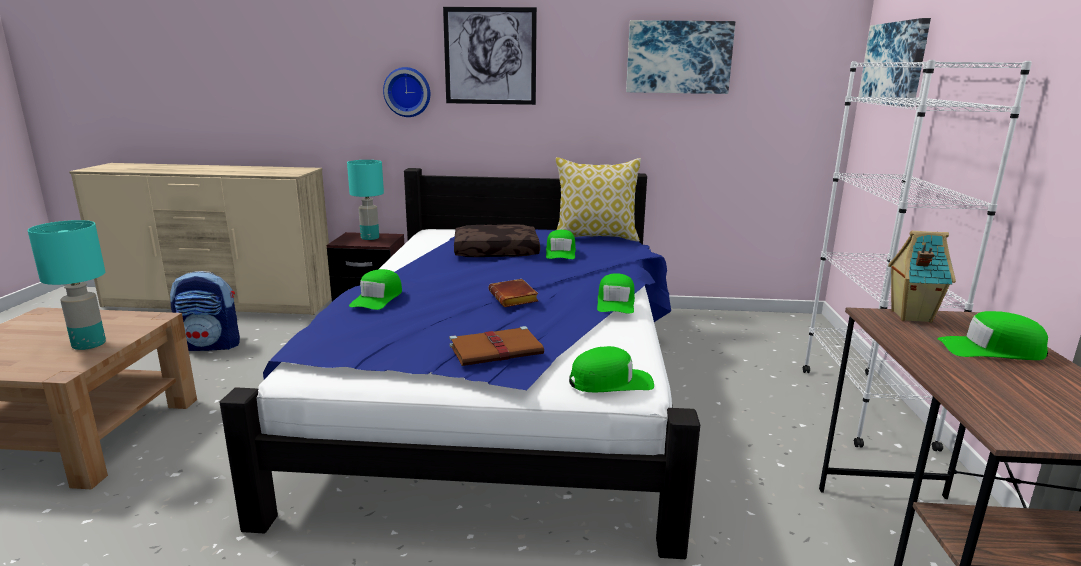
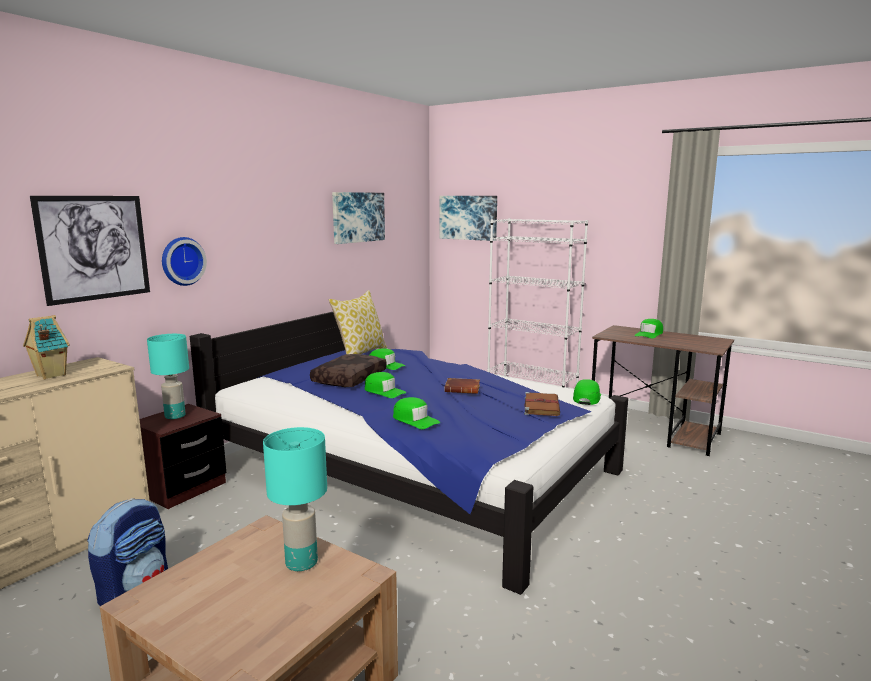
camera: 60 degrees left, 5 degrees down
picture [443,7,537,105] -> picture moved to [30,196,150,306]
green cap [597,273,635,314] -> green cap moved to [365,372,407,398]
toy house [888,231,956,323] -> toy house moved to [23,315,70,380]

